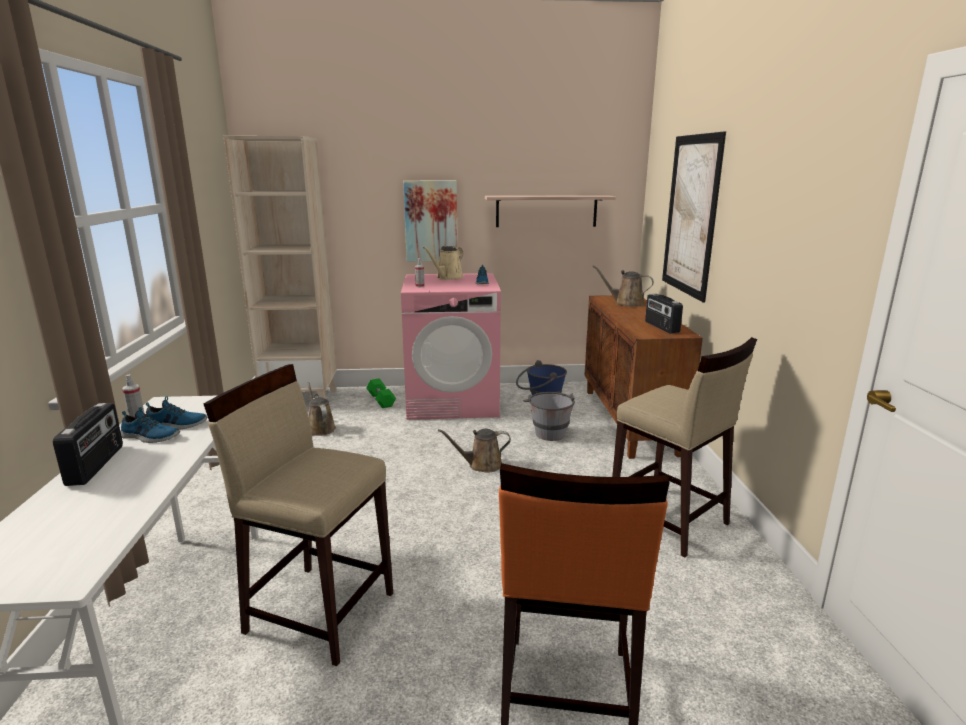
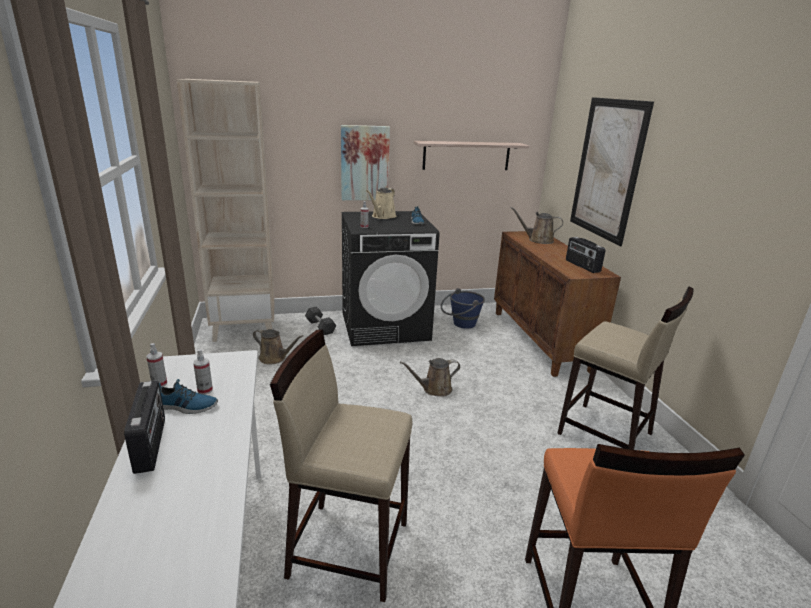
camera: 10 degrees left, 5 degrees up
shoe [146,396,207,429] -> spray bottle [193,349,213,395]
brown watering can [307,382,336,436] -> brown watering can turned 150 degrees clockwise [253,329,303,364]
green dumbbell [366,379,396,408] -> grey dumbbell [305,307,336,335]
pink washing machine [401,273,501,420] -> black washing machine [341,211,440,346]
grey bucket [523,392,575,441] -> none

